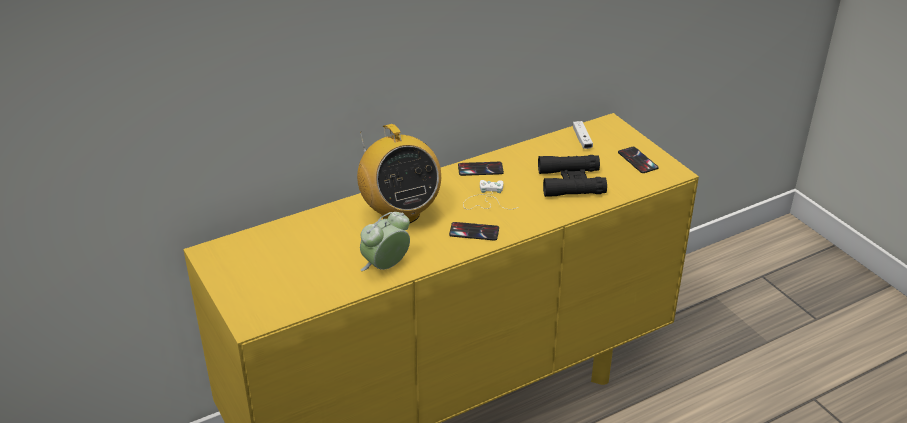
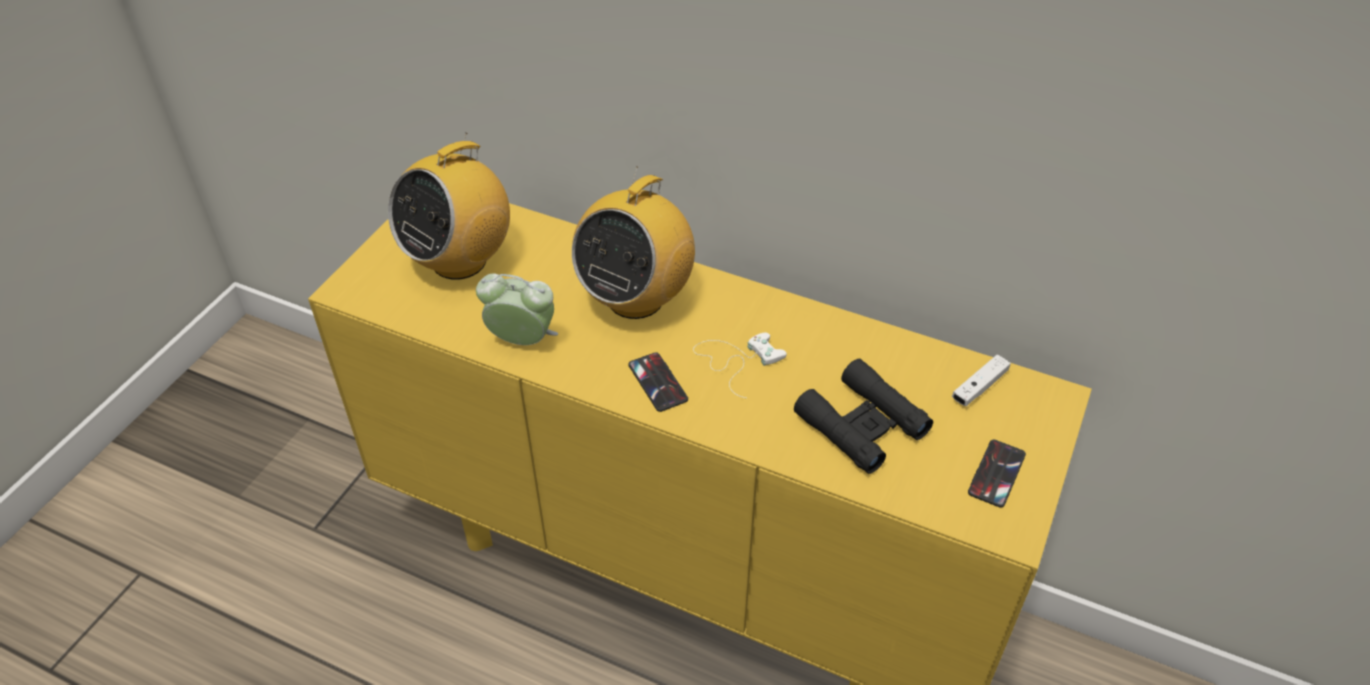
camera: 55 degrees right, 10 degrees up
phone [458,162,504,176] -> none
none -> radio [388,133,510,280]

